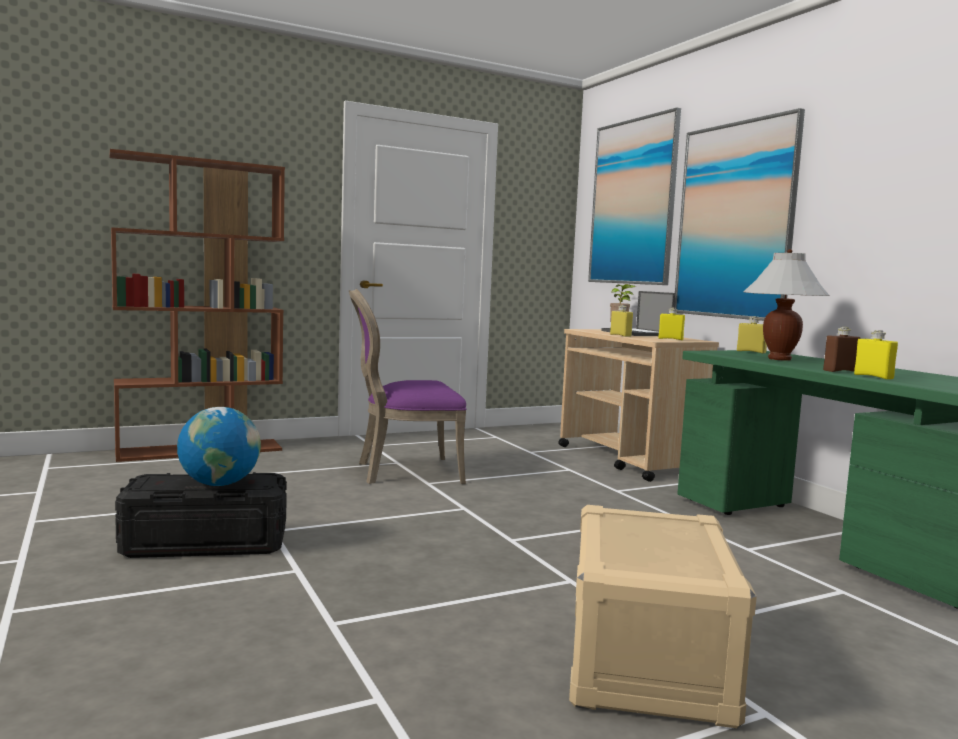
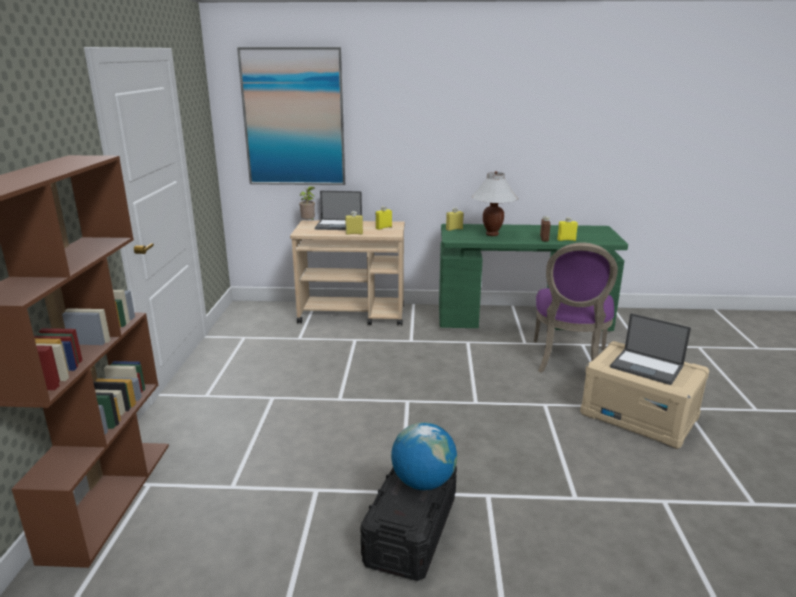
camera: 60 degrees left, 15 degrees up
purple chair [349,289,467,484] -> purple chair moved to [534,242,618,372]
picture [674,108,805,321] -> none
none -> laptop [610,313,691,385]

